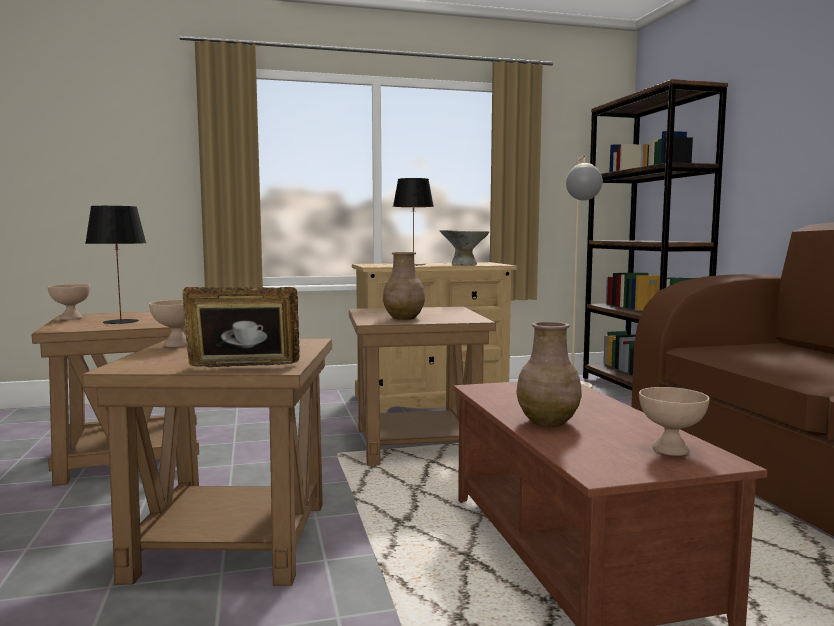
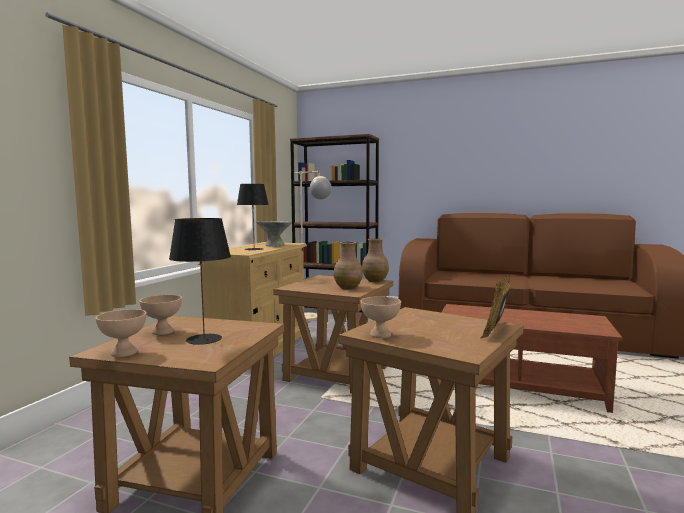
camera: 55 degrees left, 0 degrees up
brown vase [516,322,582,427] -> brown vase moved to [362,238,389,282]
beige bowl [639,387,710,456] -> beige bowl moved to [140,295,182,335]

